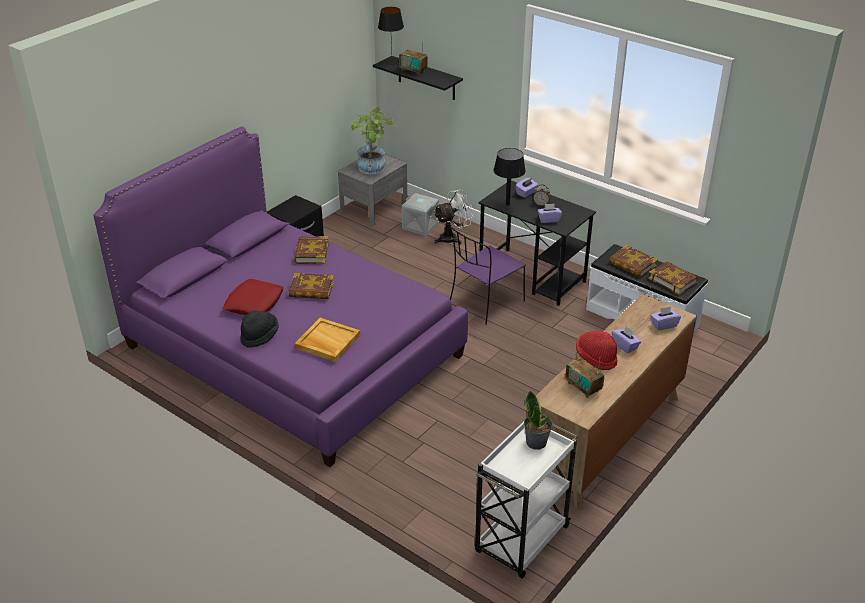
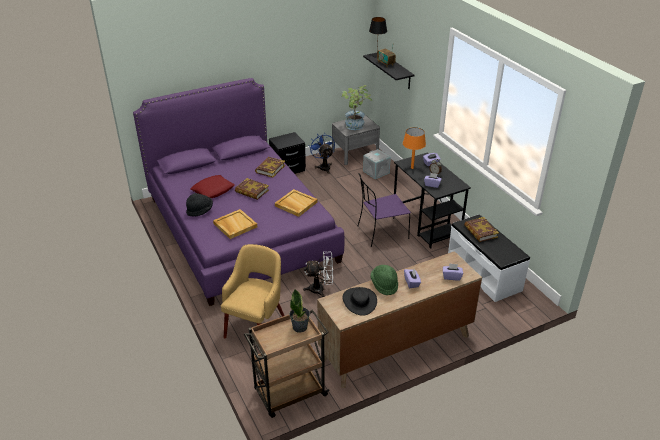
camera: 25 degrees right, 0 degrees up
white fan [434,189,473,244] -> white fan moved to [303,251,333,297]
white cart [475,420,578,579] -> brown cart [244,310,330,418]
black table lamp [494,148,526,206] -> orange table lamp [403,127,426,169]
radio [565,357,604,398] -> black hat [343,287,377,316]
red hat [576,331,617,370] -> green hat [370,265,398,295]
book [648,261,698,295] -> none
none -> yellow armchair [221,244,284,338]
none -> beige tray [275,189,317,217]
none -> blue fan [310,133,335,174]

